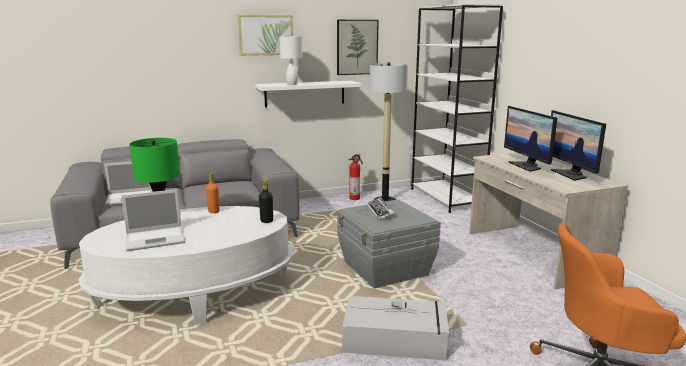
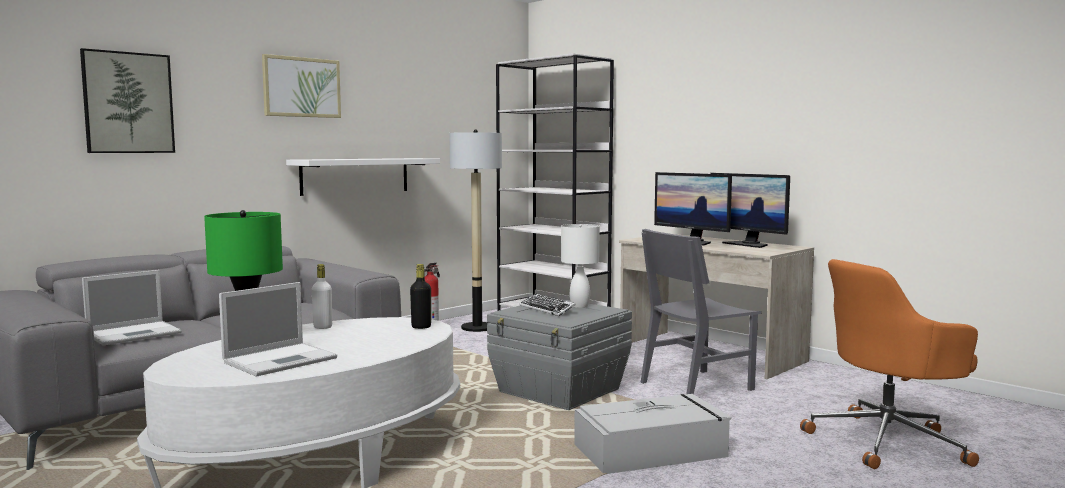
camera: 25 degrees left, 10 degrees down
orange bottle [206,172,220,213] -> white bottle [312,264,332,329]
white table lamp [280,36,302,85] -> white table lamp moved to [561,224,600,308]
picture [337,20,379,75] -> picture moved to [80,48,175,153]
none -> grey chair [640,229,761,394]

